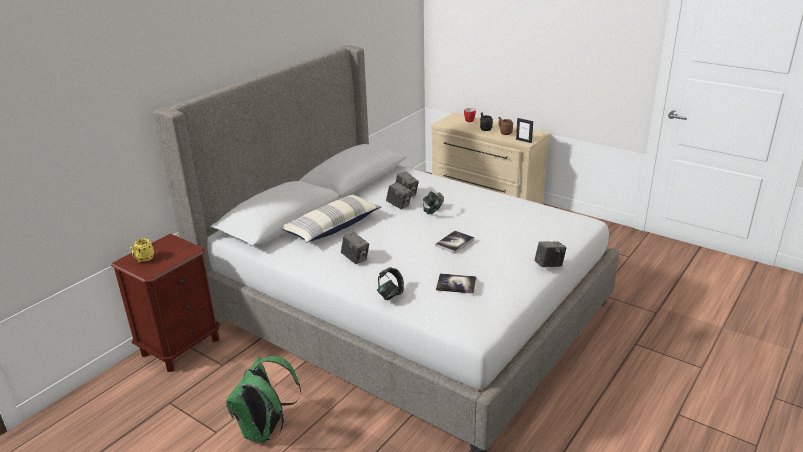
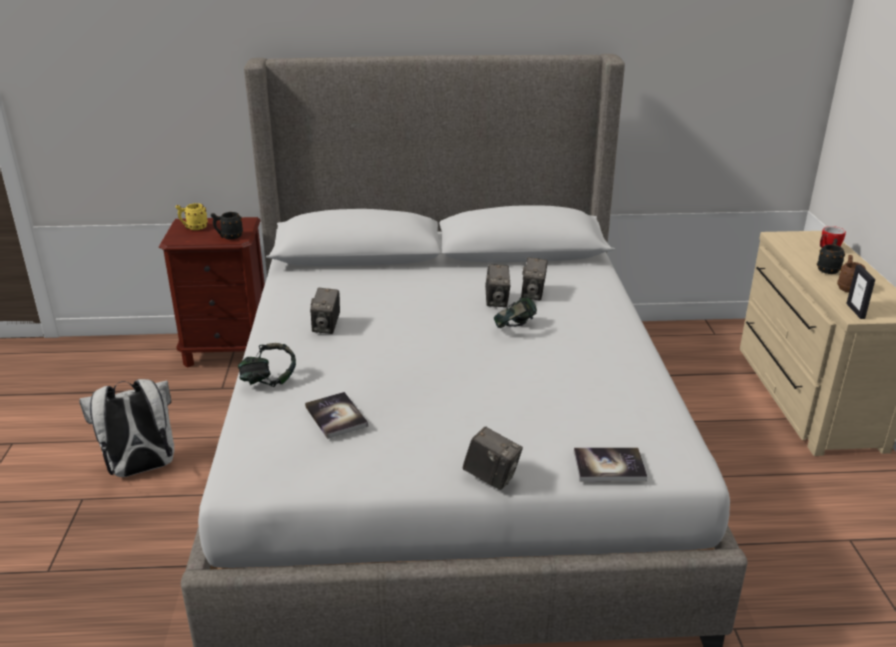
camera: 50 degrees right, 0 degrees up
green backpack [226,356,301,443] -> white backpack [79,379,174,477]
pillow [282,194,382,243] -> none
book [436,231,474,253] -> book moved to [574,448,647,481]
none -> black mug [211,212,243,240]

